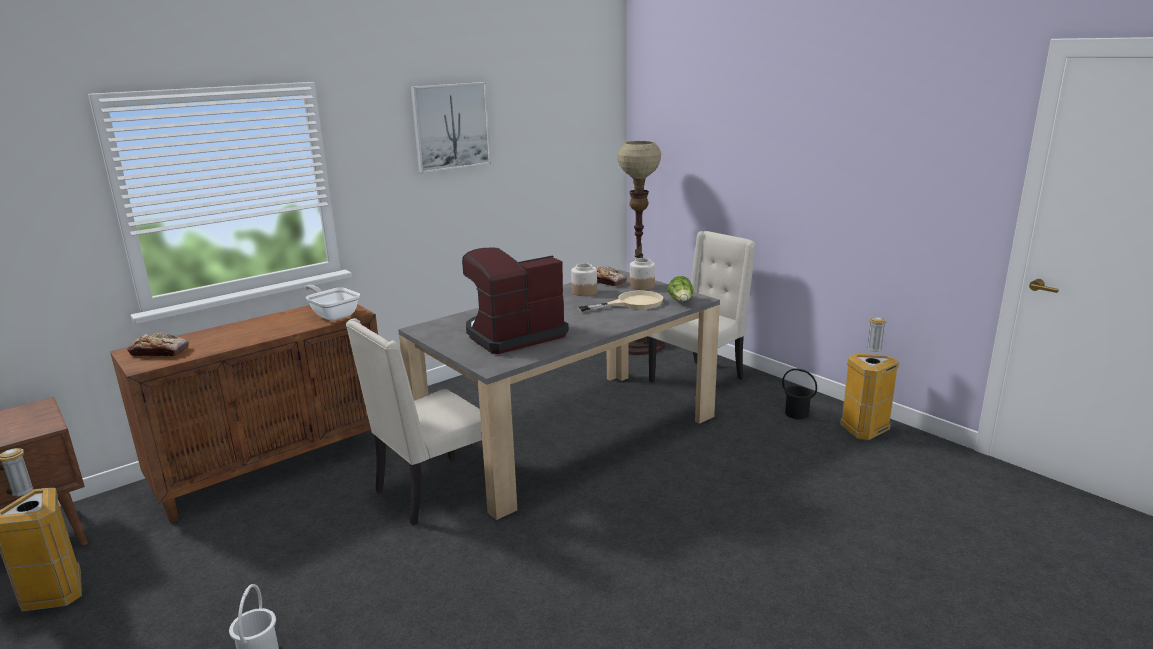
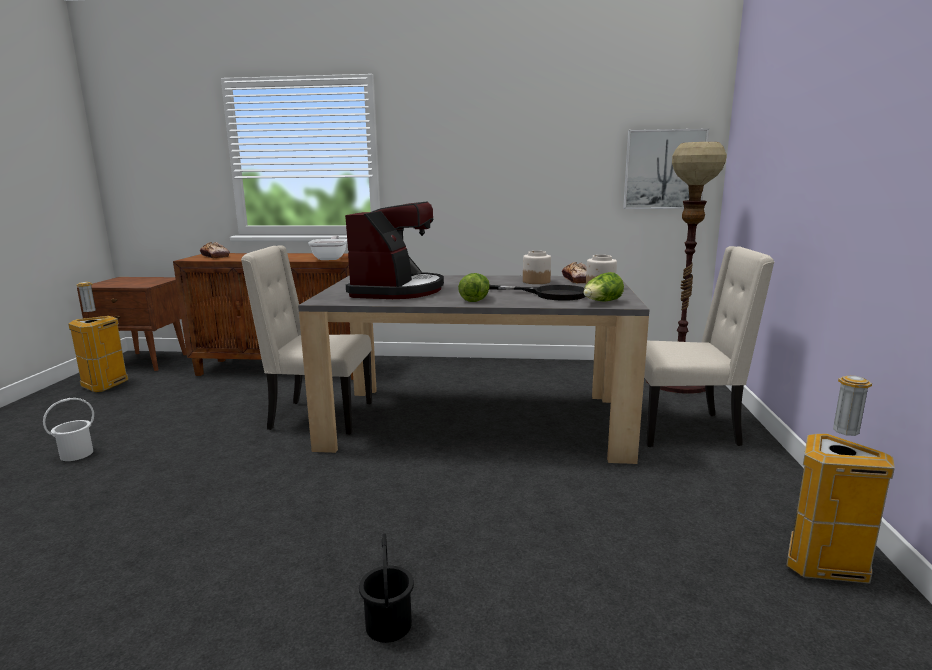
camera: 45 degrees right, 5 degrees down
picture [411,82,491,173] -> picture moved to [623,128,709,209]
coffee machine [462,248,569,354] -> coffee machine turned 90 degrees clockwise [345,201,444,299]
beige frying pan [578,291,663,312] -> black frying pan [489,285,585,301]
black bucket [782,369,817,419] -> black bucket moved to [359,533,414,643]
none -> lettuce [458,273,490,302]

